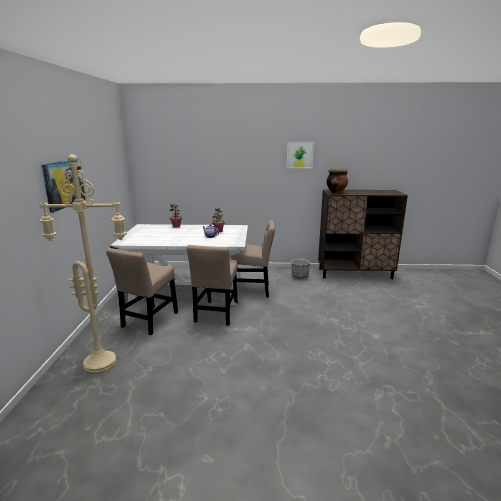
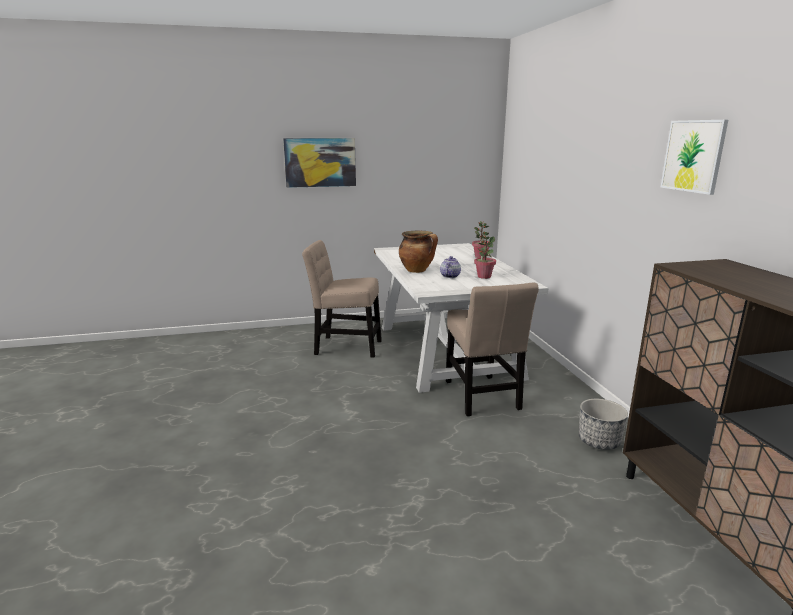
camera: 75 degrees right, 0 degrees up
beige floor lamp [39,154,127,373] -> none
beige chair [187,245,238,326] -> none
cooking pot [326,169,348,194] -> cooking pot moved to [399,231,438,273]

